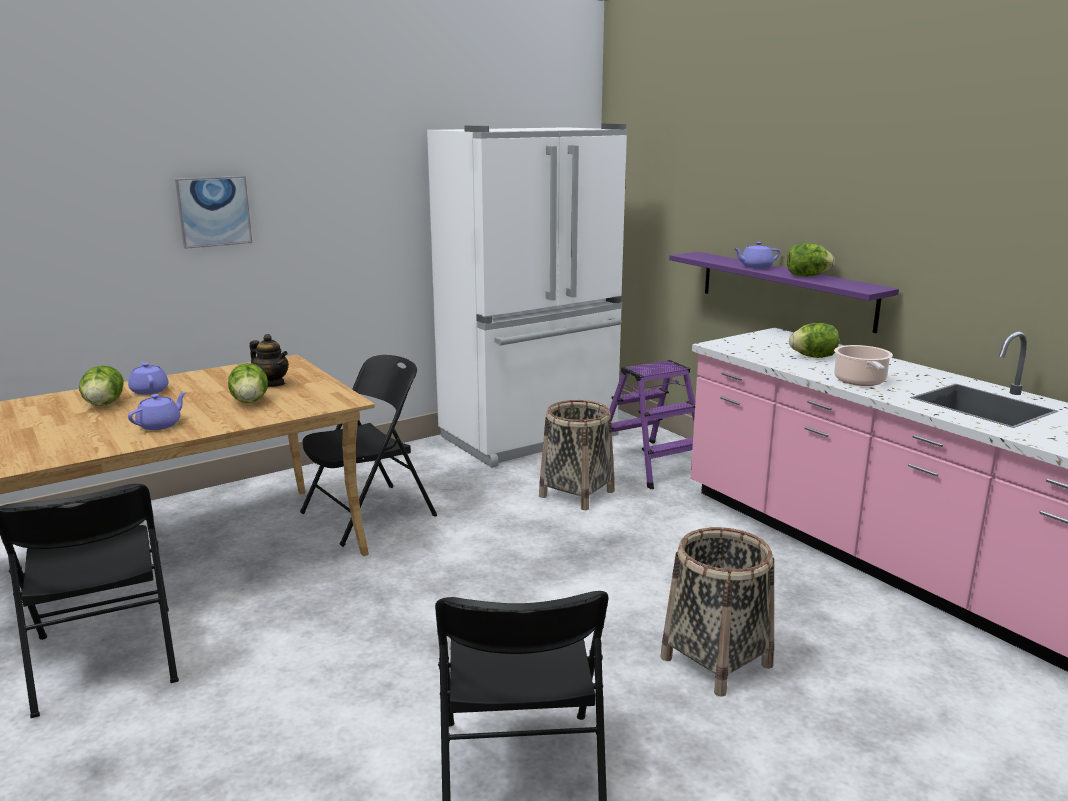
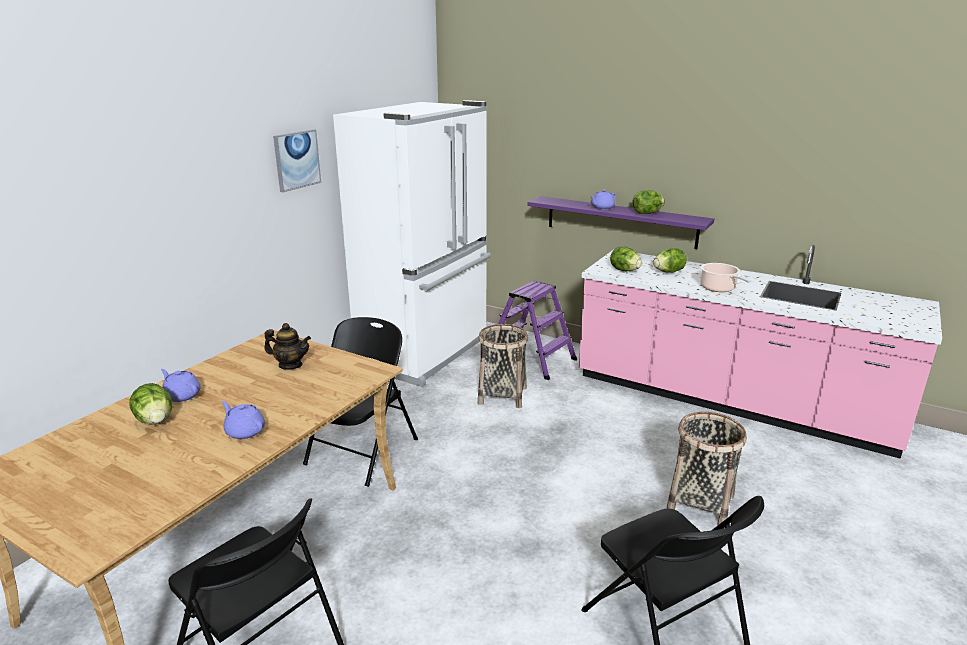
camera: 25 degrees left, 5 degrees up
purple teapot [128,392,186,430] -> purple teapot turned 60 degrees counterclockwise [222,401,265,439]
picture [175,176,252,249] -> picture moved to [273,129,321,192]
lettuce [228,363,268,403] -> lettuce moved to [610,247,642,271]

